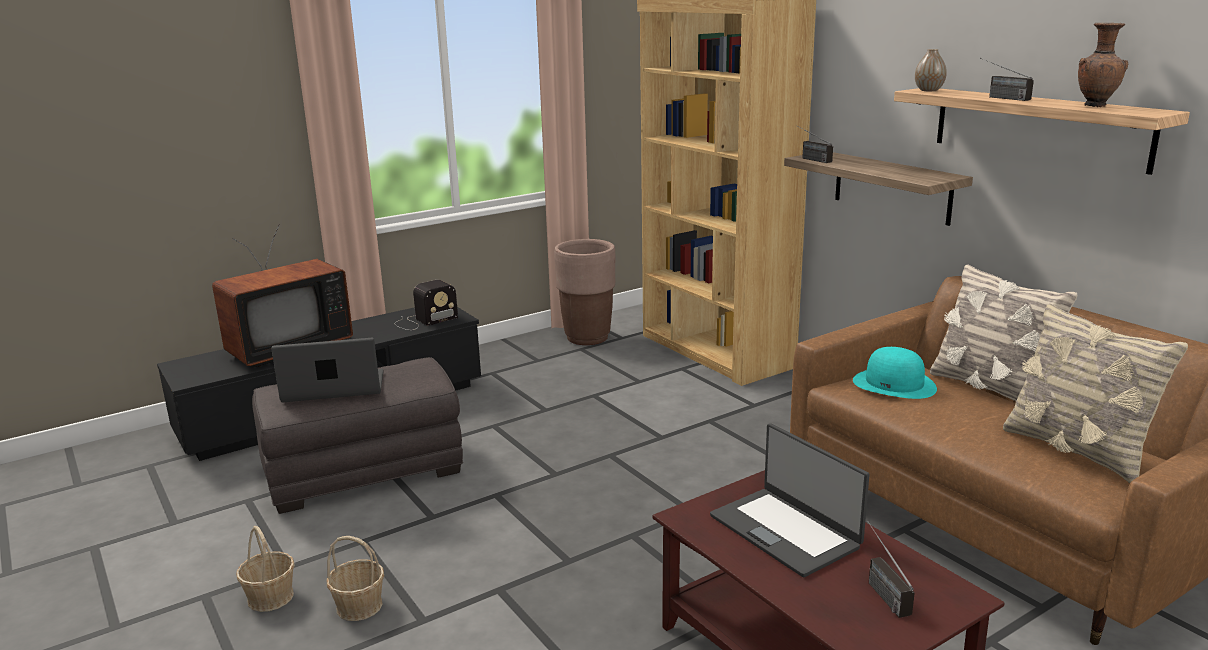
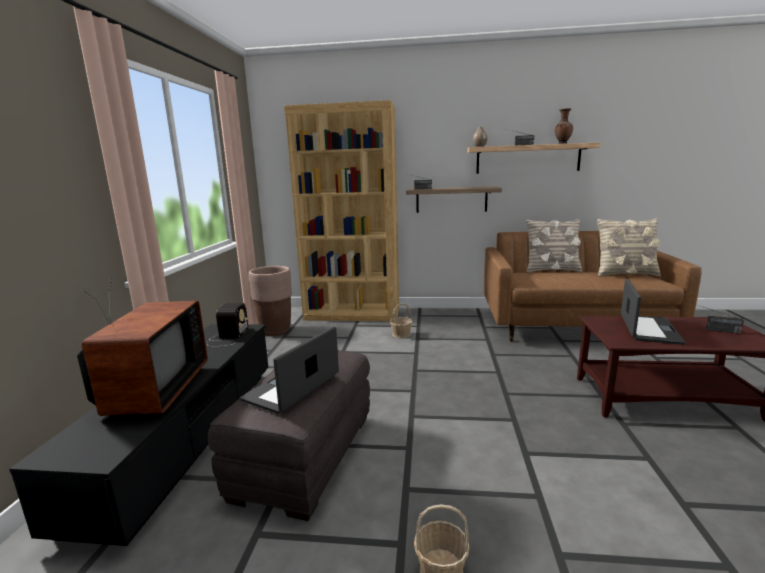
camera: 50 degrees left, 5 degrees down
basket [327,536,384,621] -> basket moved to [390,303,412,338]
laptop [710,423,870,577] -> laptop turned 75 degrees counterclockwise [621,279,686,345]
turquoise hat [853,347,937,399] -> none

